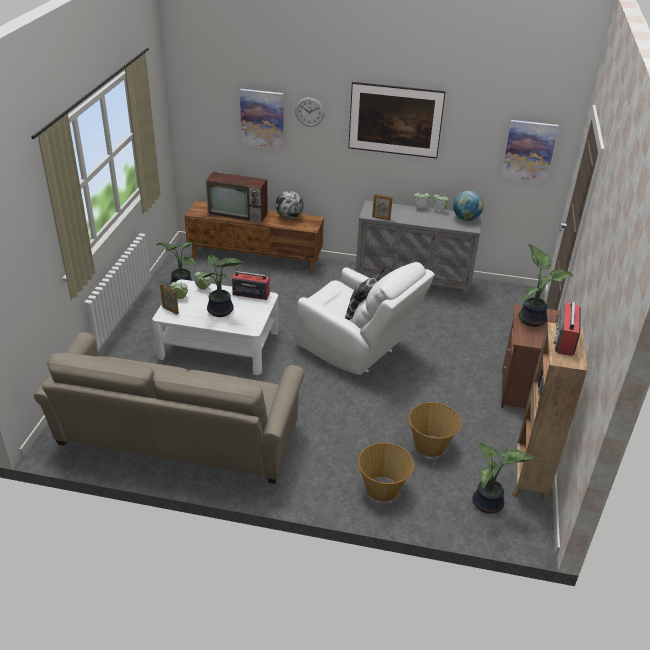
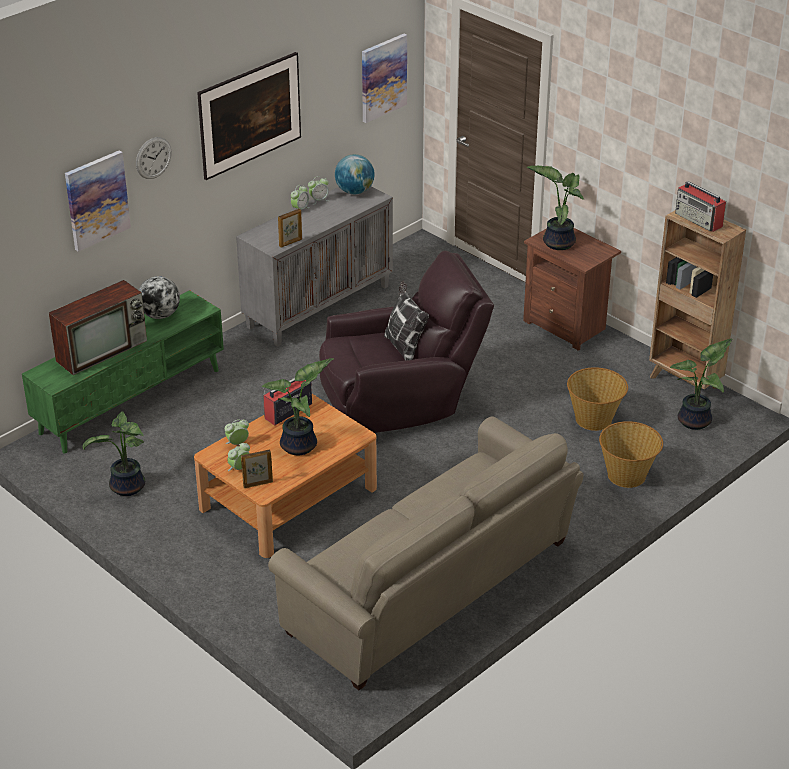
camera: 55 degrees left, 0 degrees up
white coffee table [152,279,278,375] -> brown coffee table [194,394,377,558]
brown tv stand [184,201,324,274] -> green tv stand [22,290,224,453]
white armchair [293,262,435,375] -> brown armchair [319,251,494,433]

